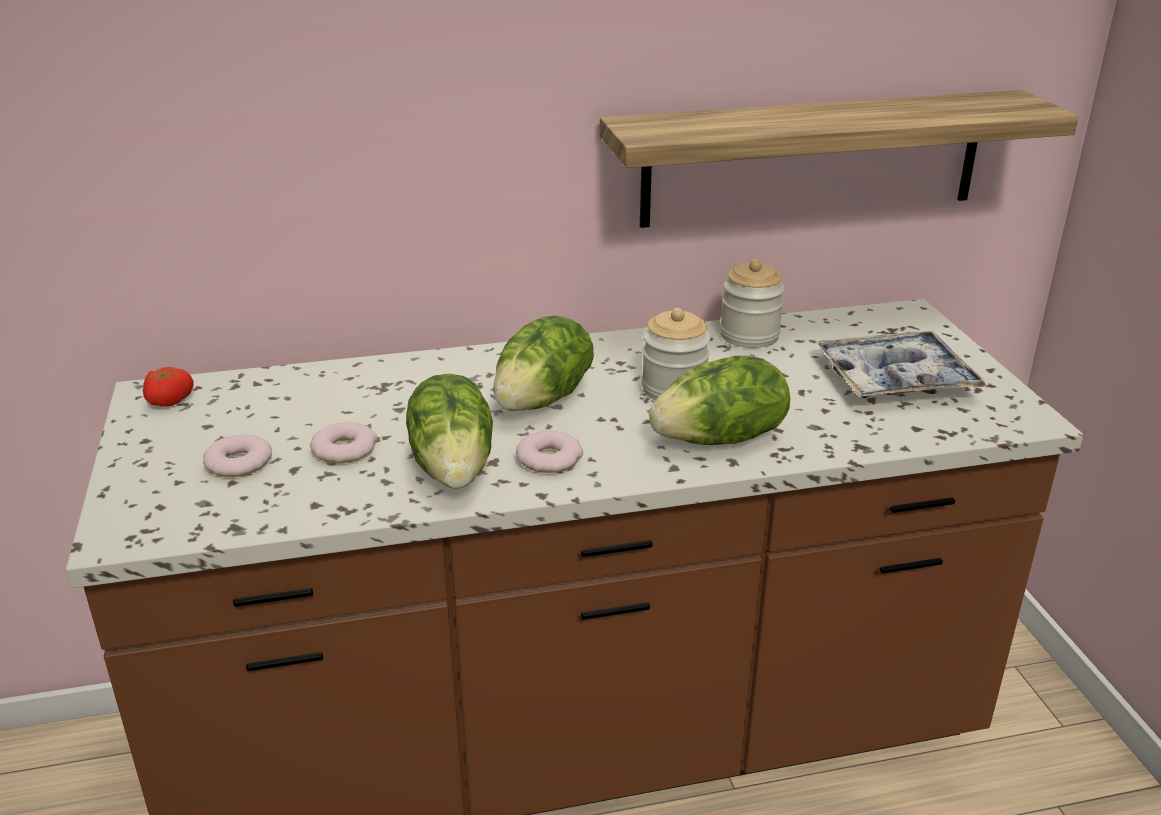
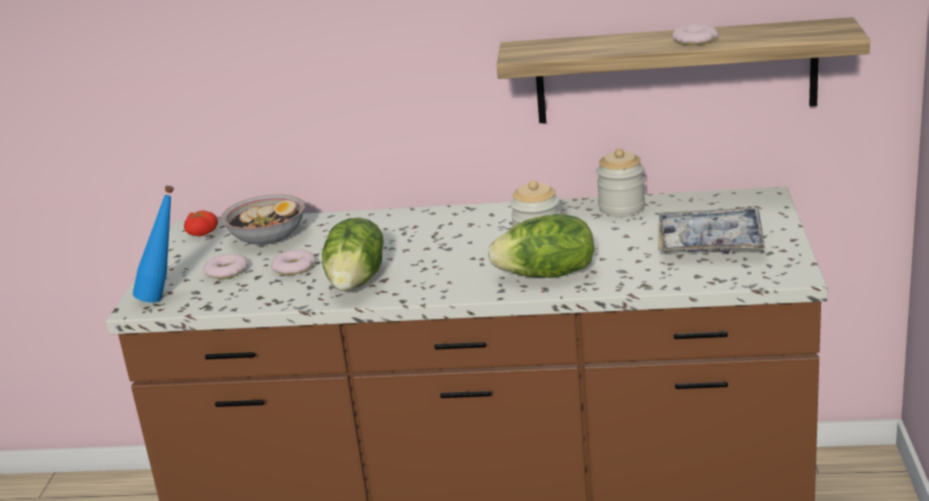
camera: 20 degrees right, 5 degrees down
lettuce [493,316,594,411] -> none
donut [516,431,583,473] -> donut moved to [672,24,718,45]
none -> blue bottle [133,186,174,303]
none -> bowl [221,195,305,245]

